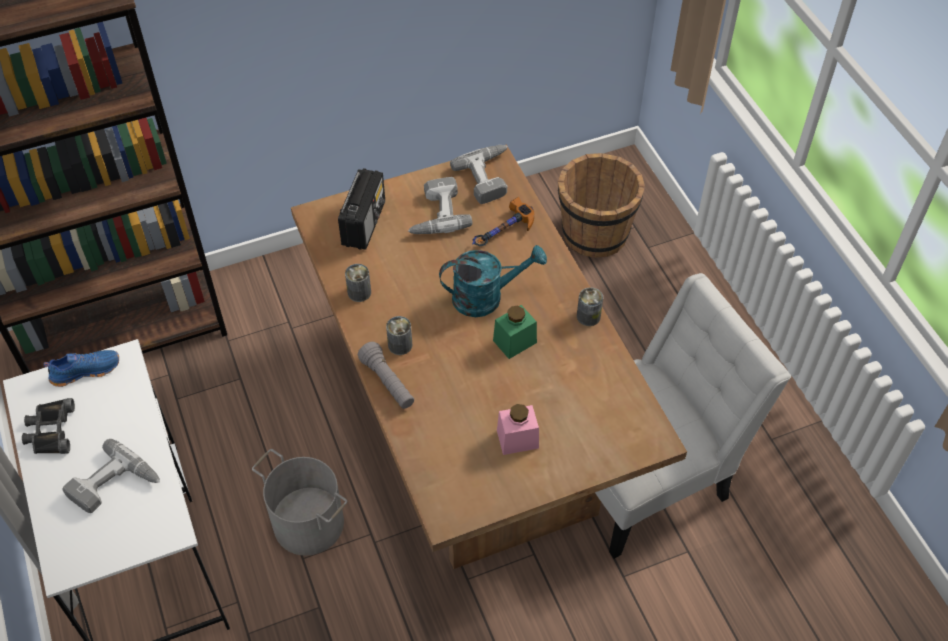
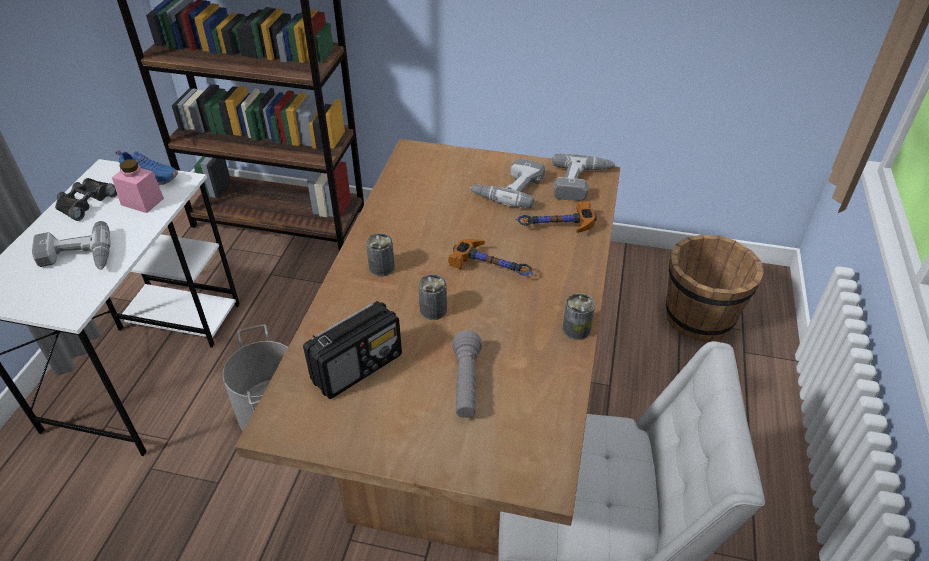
camera: 35 degrees right, 10 degrees down
radio [338,168,385,250] -> radio moved to [303,301,402,399]
can [345,264,371,302] -> can moved to [418,274,447,320]
grey flashlight [358,342,414,409] -> grey flashlight moved to [452,330,482,418]
turquoise watering can [439,245,547,317] -> hammer [448,239,533,275]
green jar [493,305,537,359] -> none
pink jar [497,404,539,455] -> pink jar moved to [112,159,164,213]

